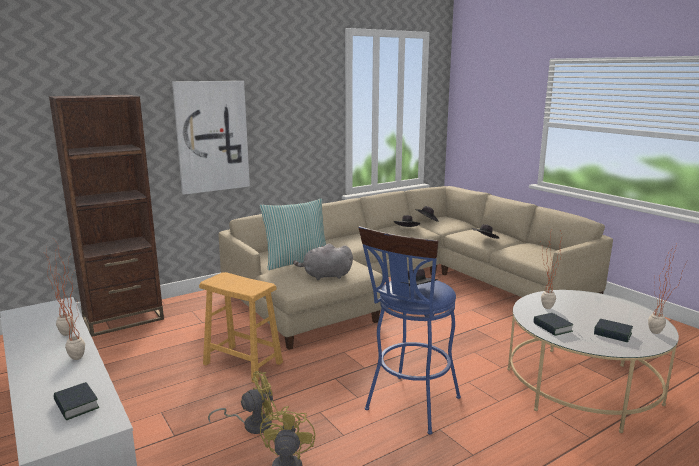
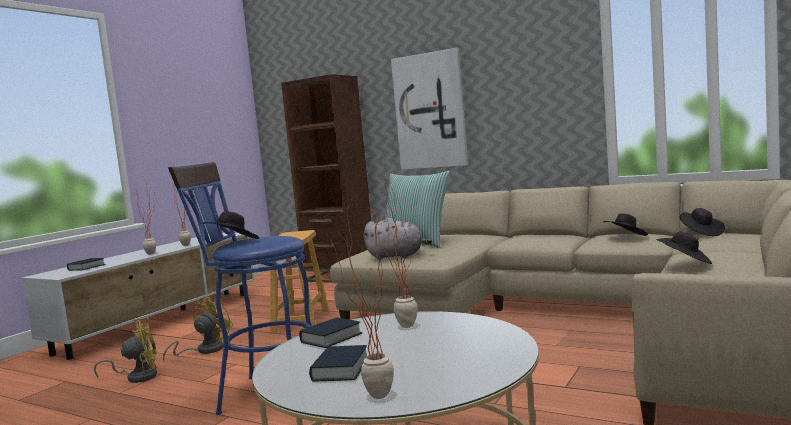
camera: 65 degrees right, 10 degrees down
yellow fan [208,371,278,434] -> yellow fan turned 105 degrees counterclockwise [163,295,234,361]
grey plush toy [293,244,353,280] -> grey plush toy turned 135 degrees clockwise [363,218,432,259]

